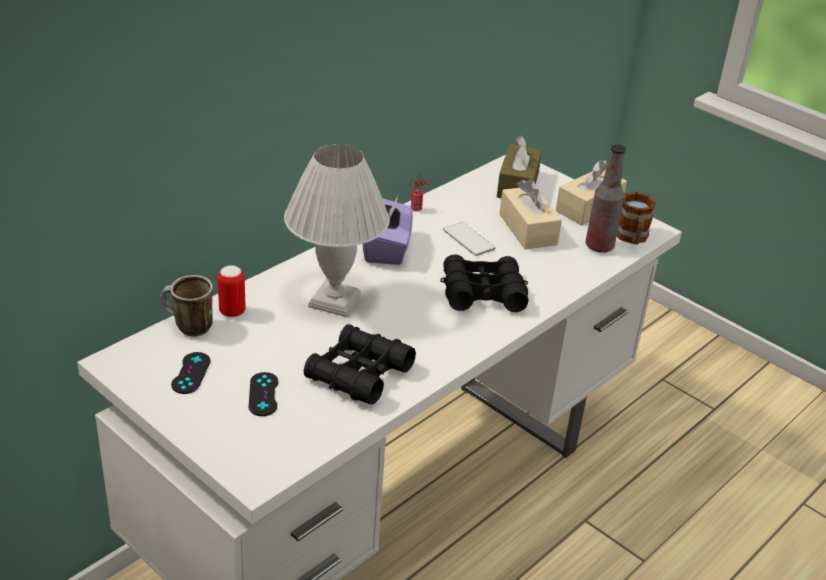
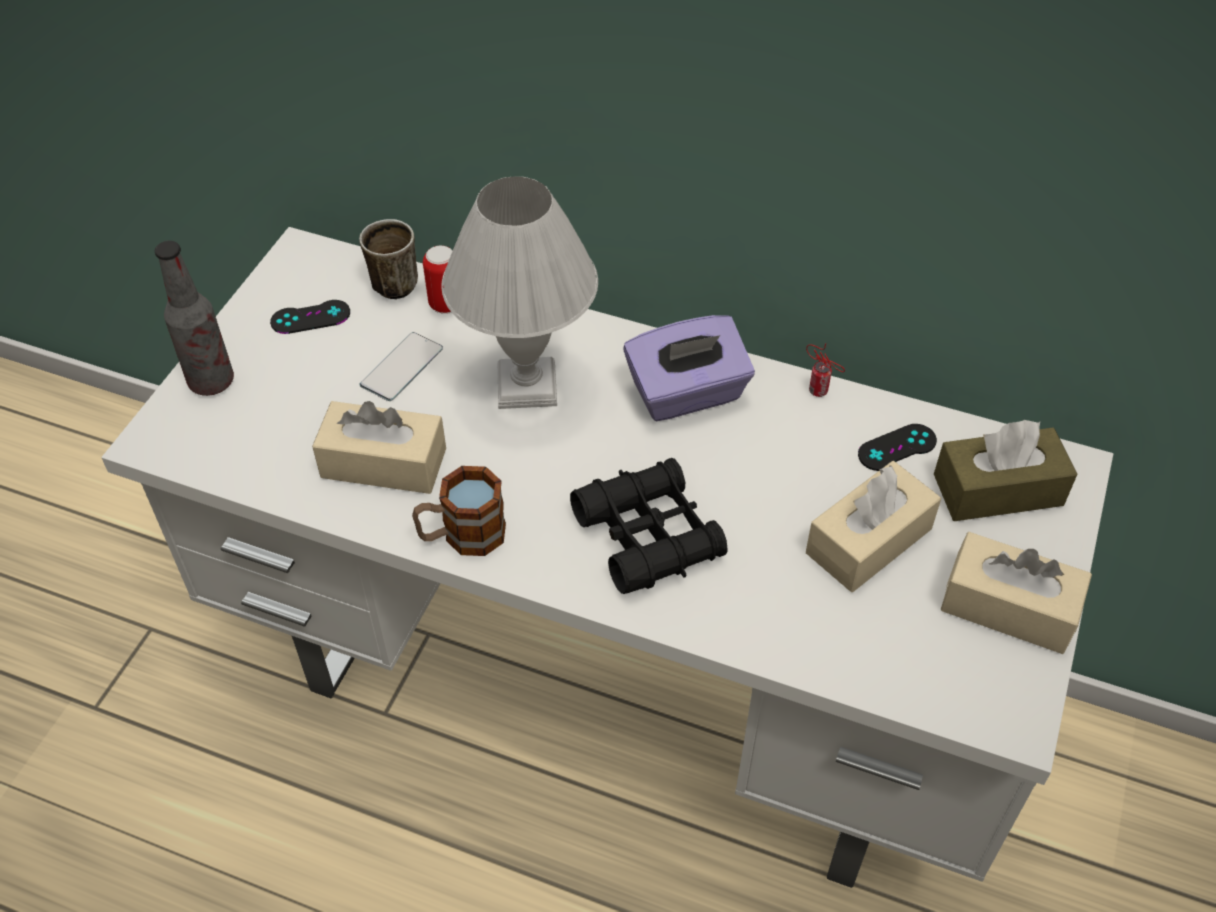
camera: 70 degrees right, 15 degrees up
black game controller [248,372,278,416] -> black game controller moved to [858,424,937,471]
black binoculars [304,324,416,404] -> beige tissue box [312,401,446,494]
phone [443,222,496,256] -> phone moved to [360,332,443,401]
bottle [586,145,626,253] -> bottle moved to [155,241,234,396]
mug [617,192,656,245] -> mug moved to [412,466,506,556]

